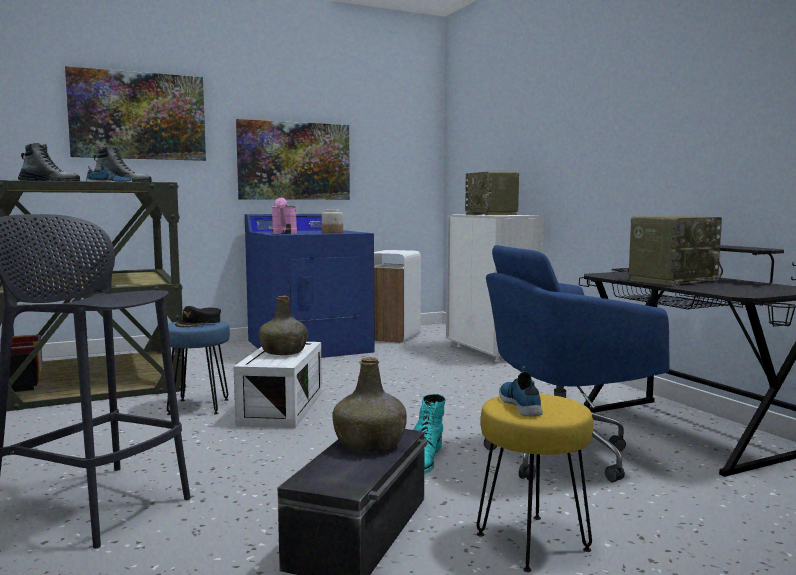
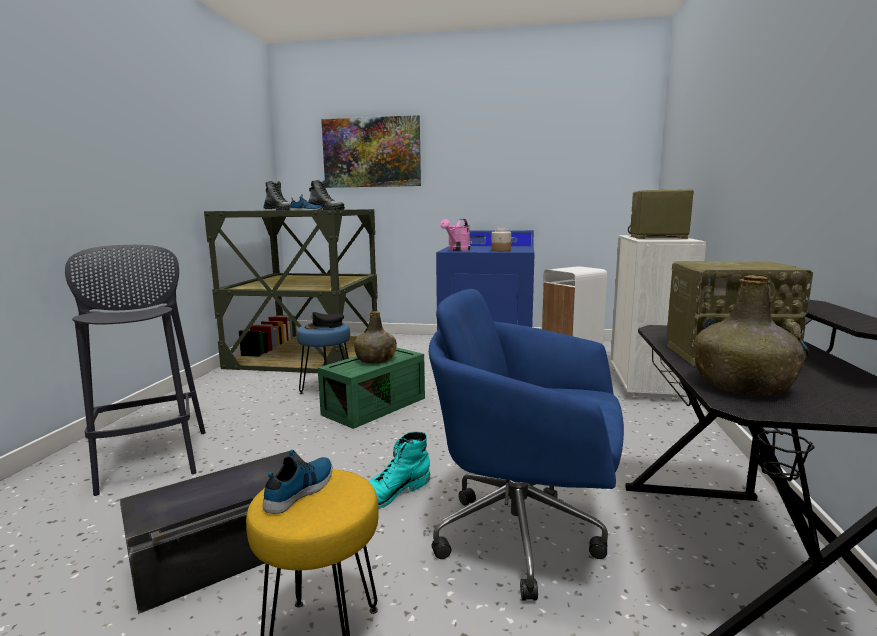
camera: 35 degrees right, 5 degrees up
white storage box [234,342,322,428] -> green storage box [318,347,425,429]
picture [236,119,350,200] -> none
green bottle [332,357,407,452] -> green bottle moved to [694,275,805,396]
radio [465,172,519,215] -> radio turned 90 degrees clockwise [628,189,694,239]

